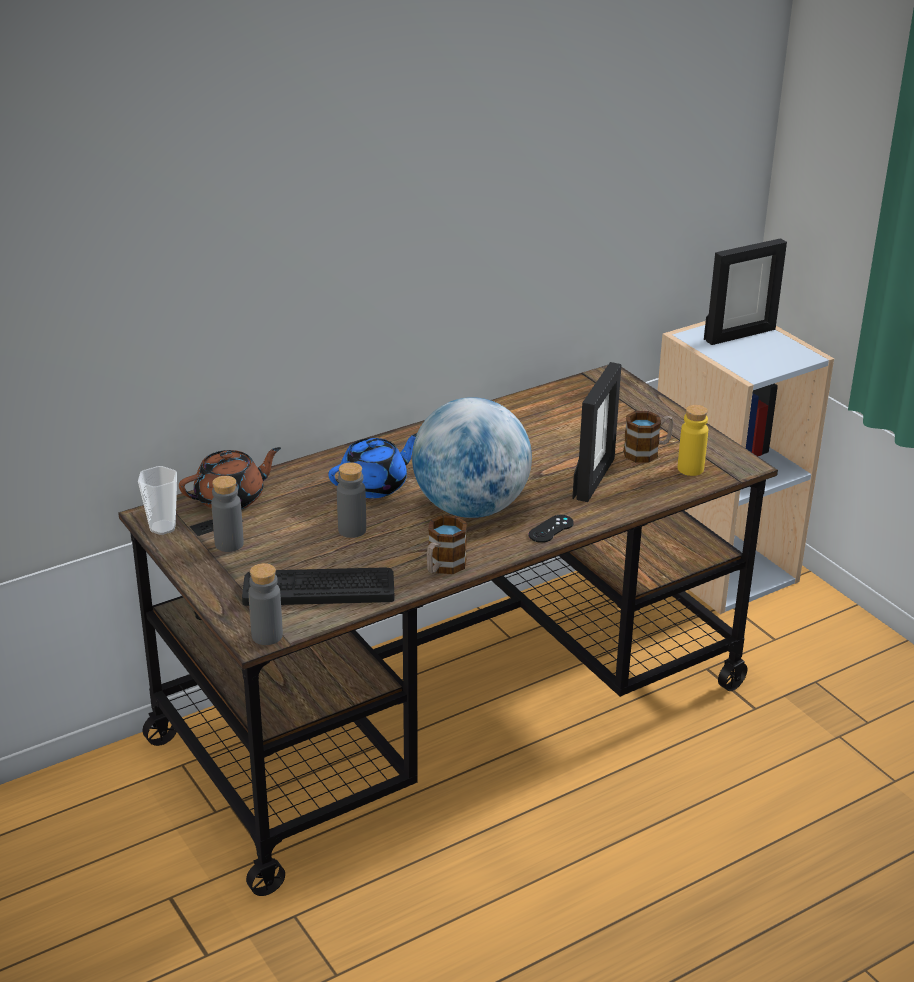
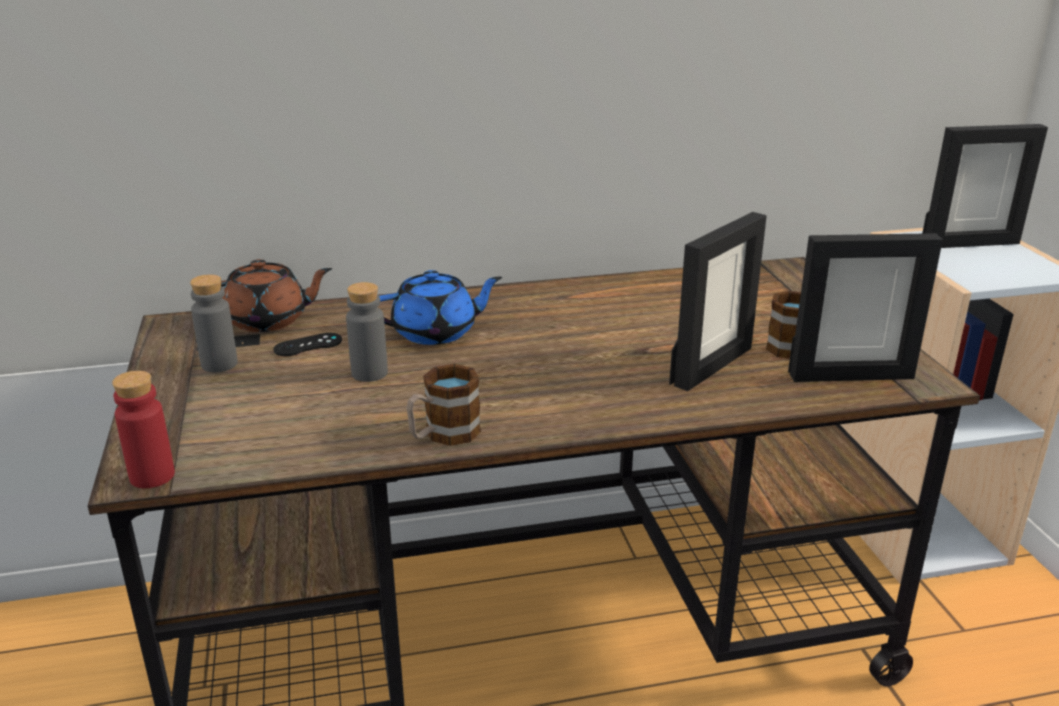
camera: 20 degrees right, 5 degrees down
cup [138,466,177,535] -> none
keyboard [242,567,394,606] -> none
grey bottle [248,563,283,645] -> red bottle [112,371,175,488]
globe [412,397,532,518] -> none
black game controller [528,515,574,543] -> black game controller moved to [273,333,342,356]
yellow bottle [678,405,708,476] -> picture frame [788,233,943,382]

